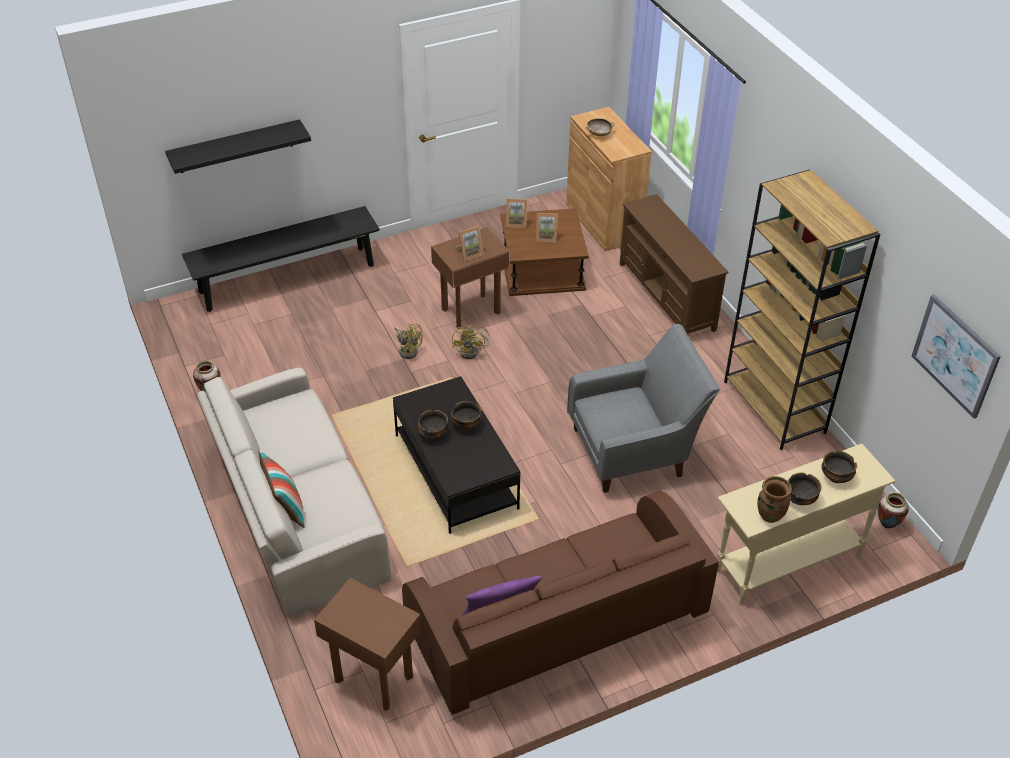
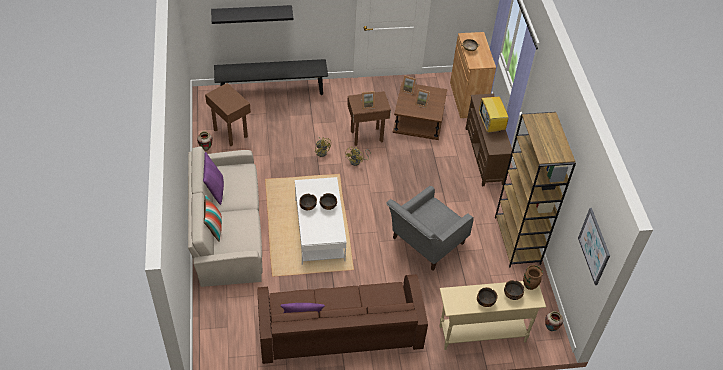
camera: 15 degrees right, 5 degrees up
brown side table [314,578,421,711] -> brown side table moved to [205,83,251,146]
black coffee table [393,376,521,534] -> white coffee table [295,177,347,265]
grey armchair [567,324,721,493] -> grey armchair turned 135 degrees clockwise [386,186,474,271]
brown vase [757,476,792,523] -> brown vase moved to [523,265,543,290]
none -> purple pillow [203,152,224,205]
none -> television [479,97,511,133]

